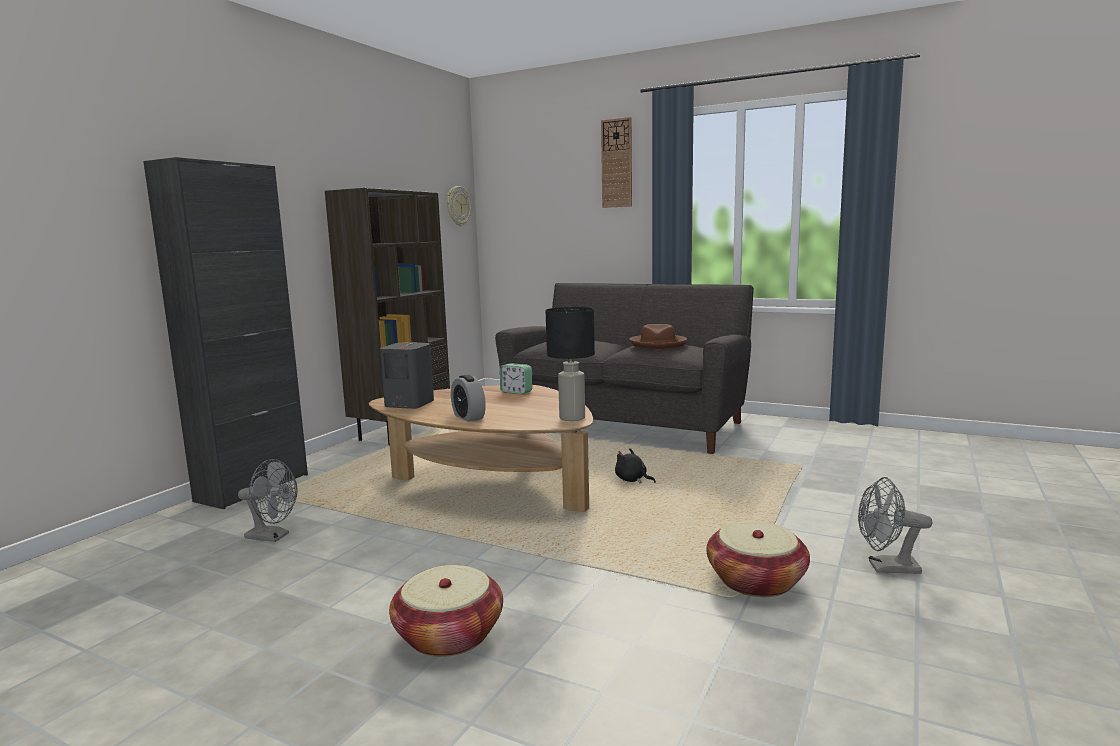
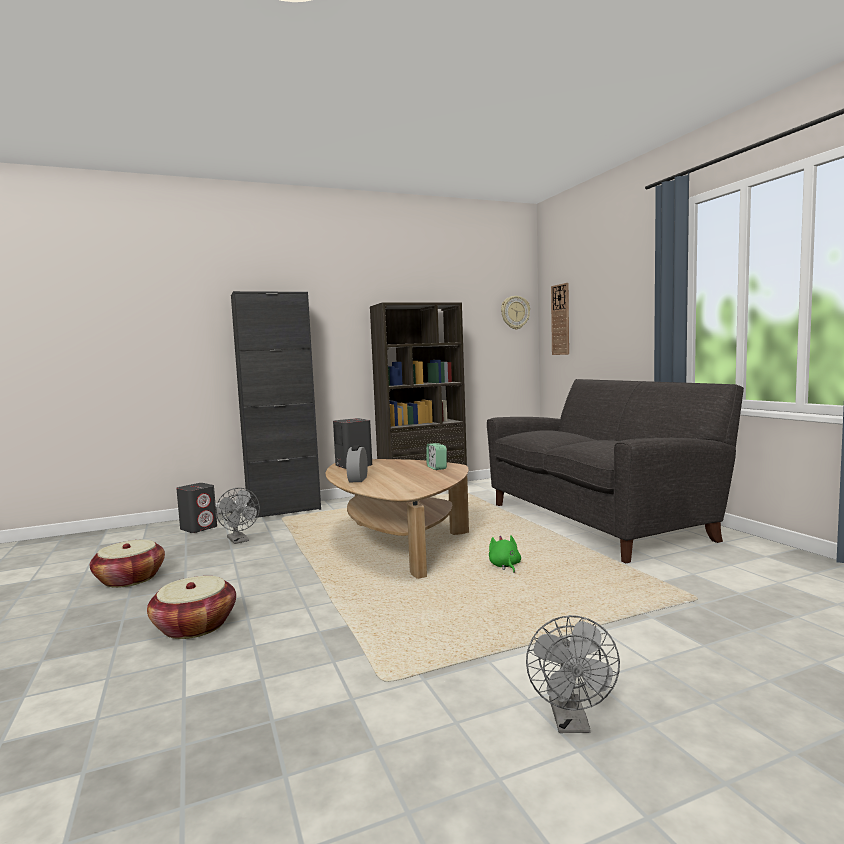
camera: 40 degrees right, 5 degrees down
black table lamp [546,307,595,421] -> none
wall clock [601,117,632,208] -> wall clock moved to [551,283,569,355]
black plush toy [615,448,656,483] -> green plush toy [489,535,521,573]
brown hat [630,324,687,349] -> none
basket [706,521,810,597] -> basket moved to [90,540,165,588]
grey fan [858,477,932,574] -> grey fan turned 135 degrees counterclockwise [526,615,620,733]
none -> grey speaker [176,483,217,533]

